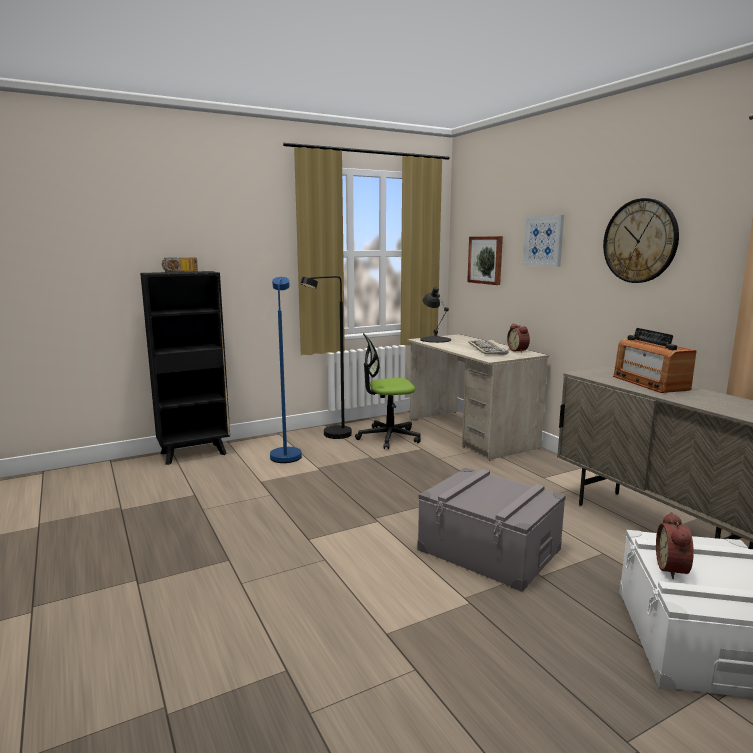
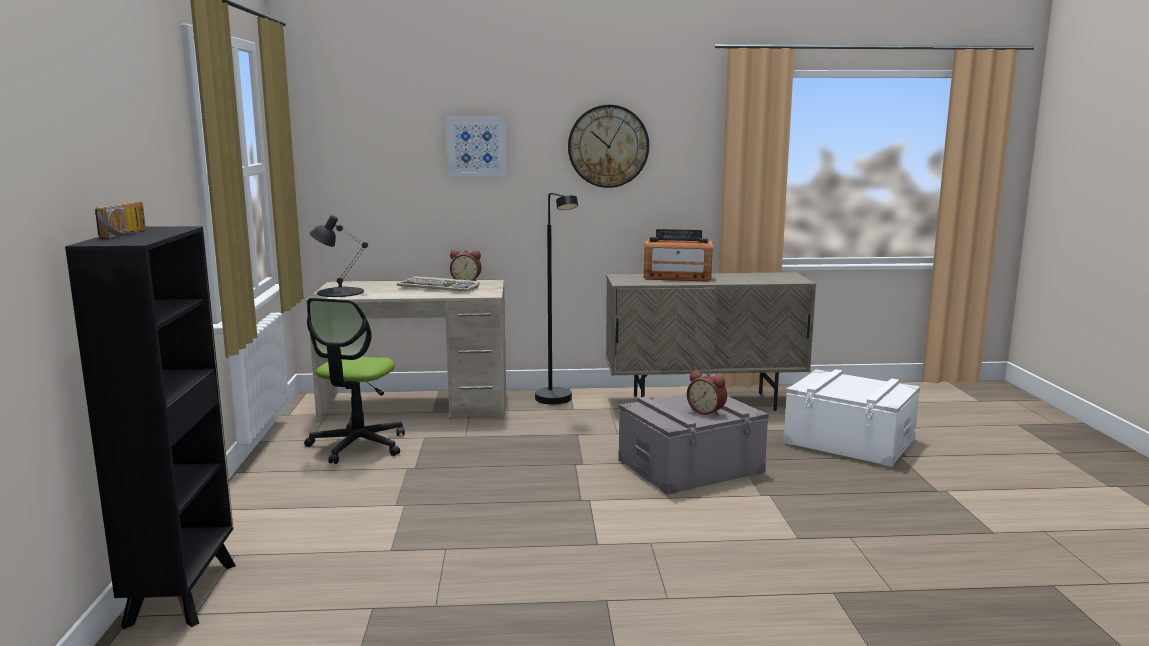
camera: 65 degrees left, 0 degrees up
blue floor lamp [270,277,302,463] -> none
black floor lamp [301,276,352,439] -> black floor lamp moved to [535,192,578,404]
picture [467,236,503,285] -> none
alarm clock [656,512,694,579] -> alarm clock moved to [687,371,727,416]

